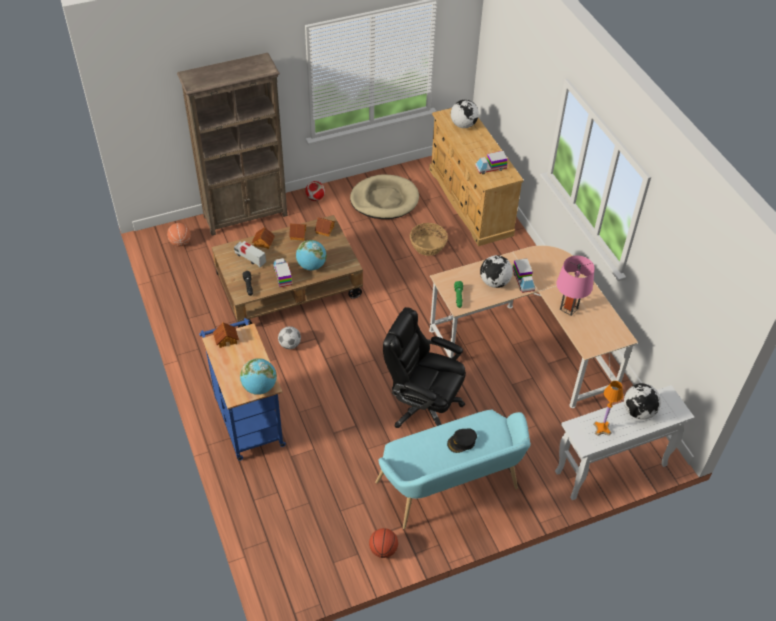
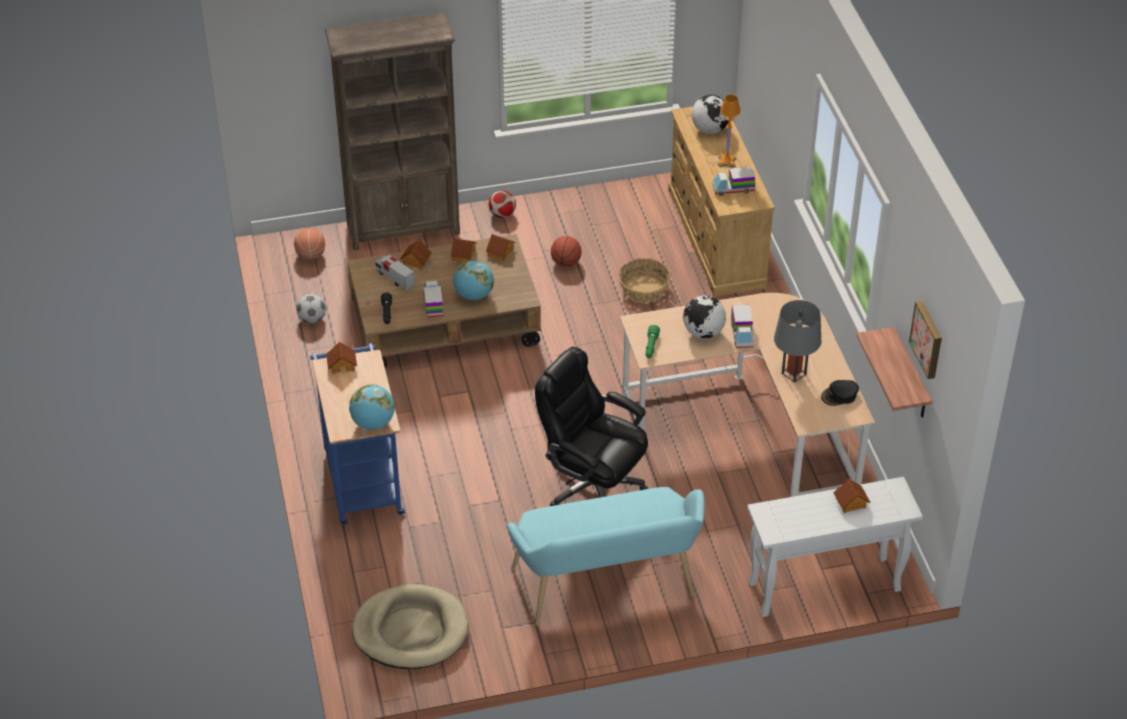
camera: 10 degrees right, 5 degrees down
football [278,326,301,349] -> football moved to [297,294,326,323]
beige dog bed [350,174,419,219] -> beige dog bed moved to [352,584,468,669]
basketball [369,528,398,558] -> basketball moved to [551,236,582,267]
black cap [447,428,477,453] -> black cap moved to [821,380,859,406]
pink table lamp [557,255,595,316] -> grey table lamp [774,300,821,383]
orange table lamp [593,381,623,436] -> orange table lamp moved to [717,95,741,168]
globe [624,383,661,420] -> toy house [833,479,870,513]
none -> shelf [857,327,932,418]
none -> picture [909,301,942,379]

